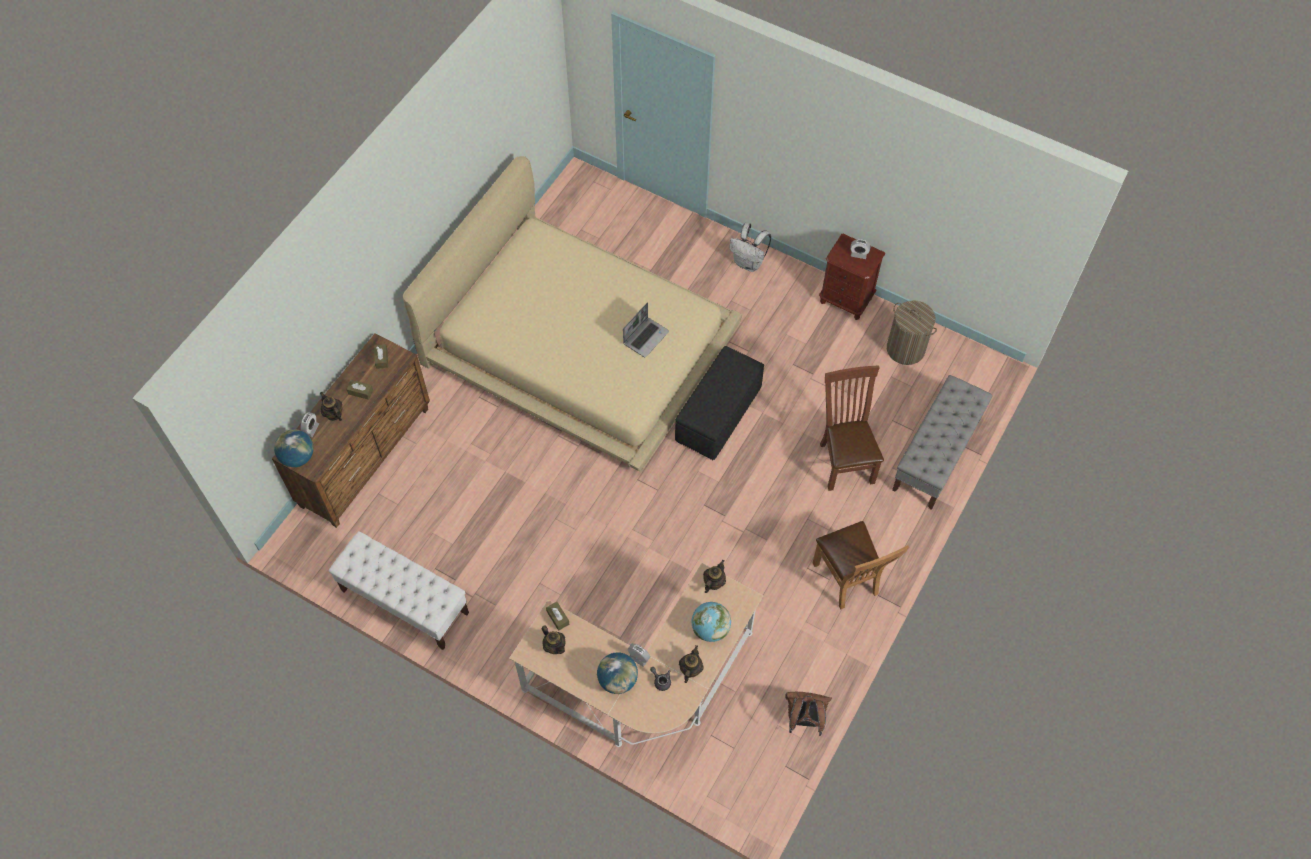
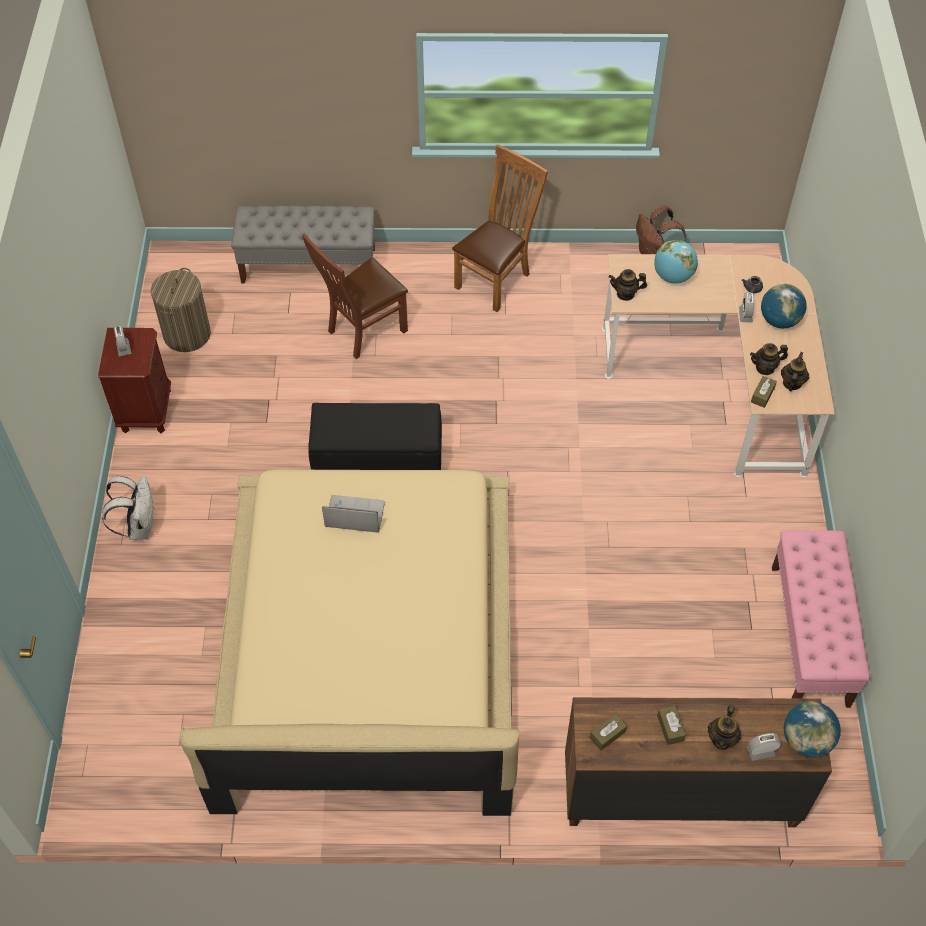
camera: 120 degrees left, 5 degrees down
white bench [328,531,469,650] -> pink bench [772,530,870,708]
teapot [679,645,703,683] -> teapot moved to [750,343,788,375]

